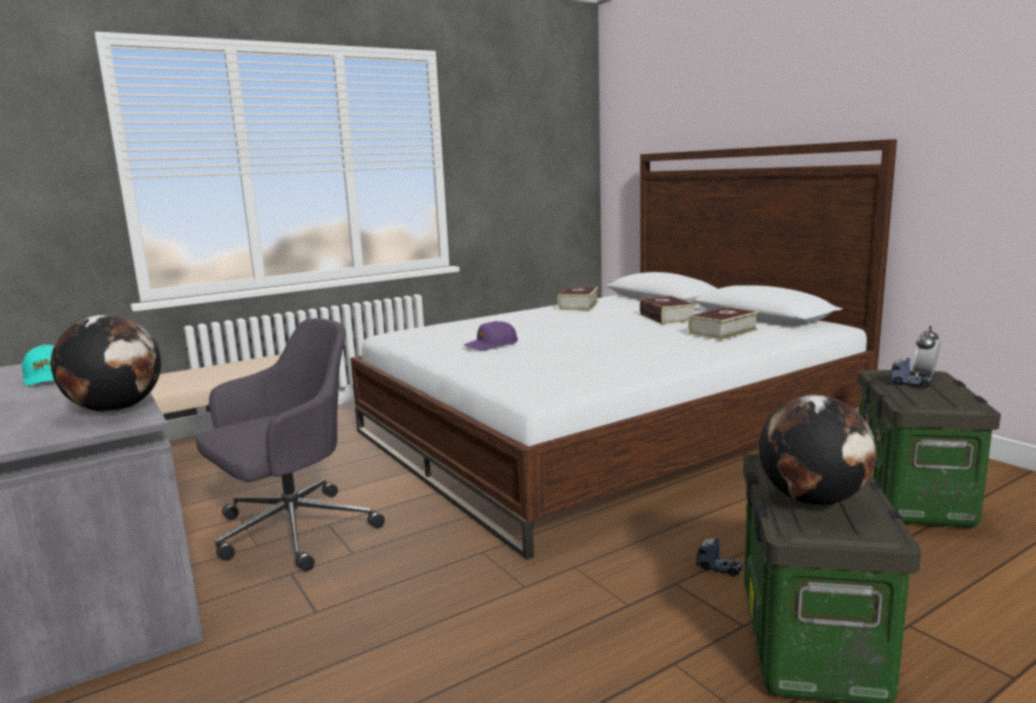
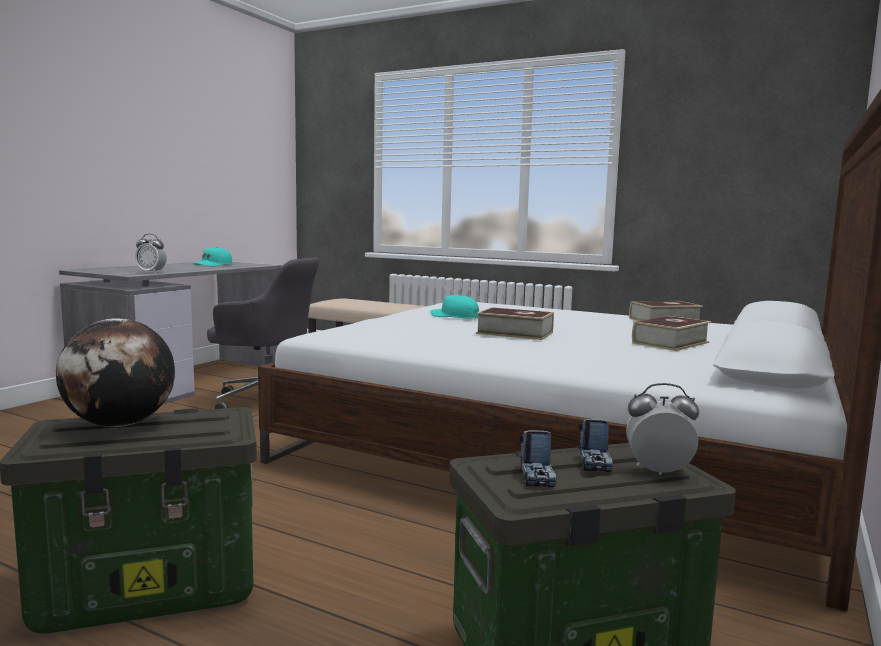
camera: 60 degrees right, 5 degrees down
globe [51,315,161,412] -> alarm clock [135,234,167,273]
purple cap [464,321,518,350] -> turquoise cap [430,294,479,318]
book [688,307,759,340] -> book moved to [476,307,554,340]
toy truck [696,538,743,577] -> toy truck moved to [519,430,557,487]

